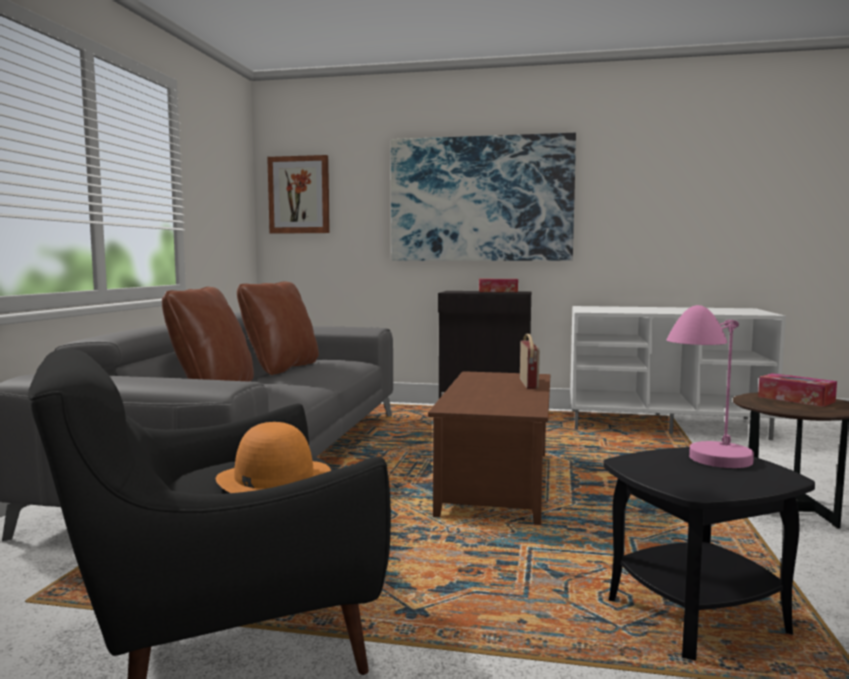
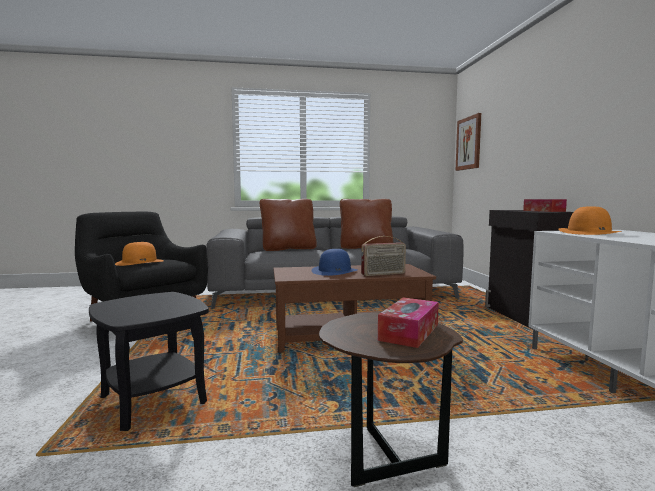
camera: 70 degrees right, 0 degrees up
picture [391,133,576,261] -> none
pink table lamp [667,305,754,468] -> none
none -> blue hat [311,249,357,276]
none -> orange hat [558,207,621,235]

